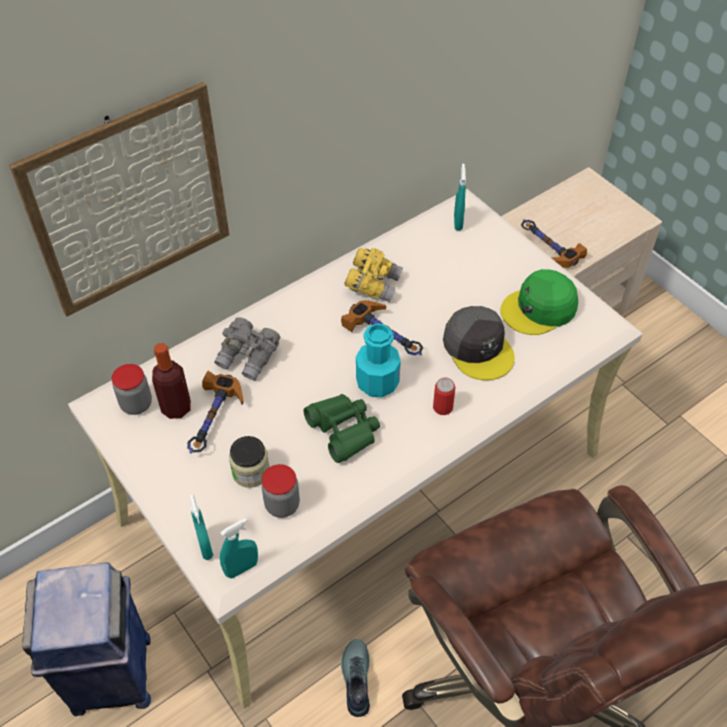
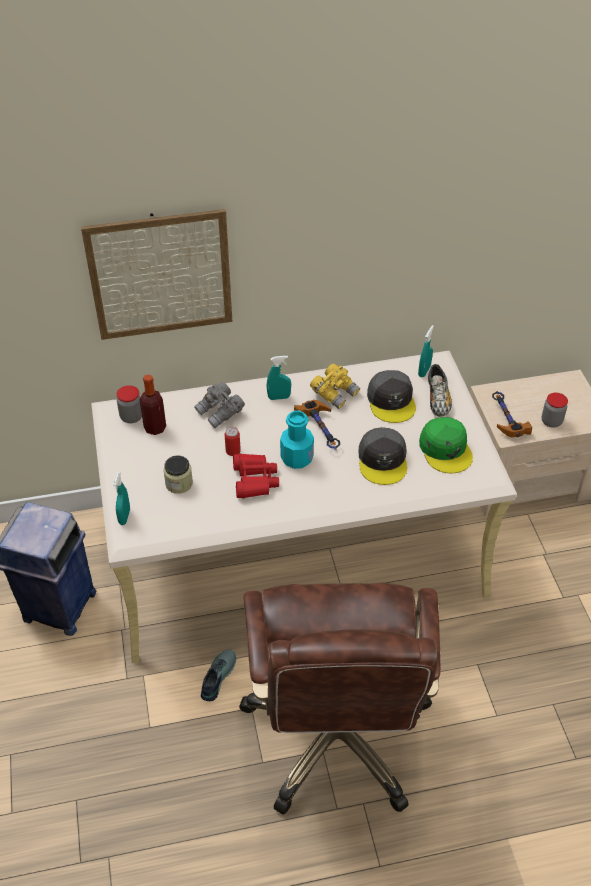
camera: 25 degrees right, 5 degrees down
hammer [187,371,243,454] -> none
turquoise spray bottle [220,518,258,579] -> turquoise spray bottle moved to [267,356,291,400]
jar [261,464,300,518] -> jar moved to [542,393,568,428]
green binoculars [303,394,380,463] -> red binoculars [233,453,279,498]
can [433,378,455,415] -> can moved to [225,427,241,456]
green cap [500,269,578,335] -> green cap turned 105 degrees counterclockwise [419,417,473,473]
none -> grey cap [367,370,416,423]
none -> shoe [428,364,452,416]

